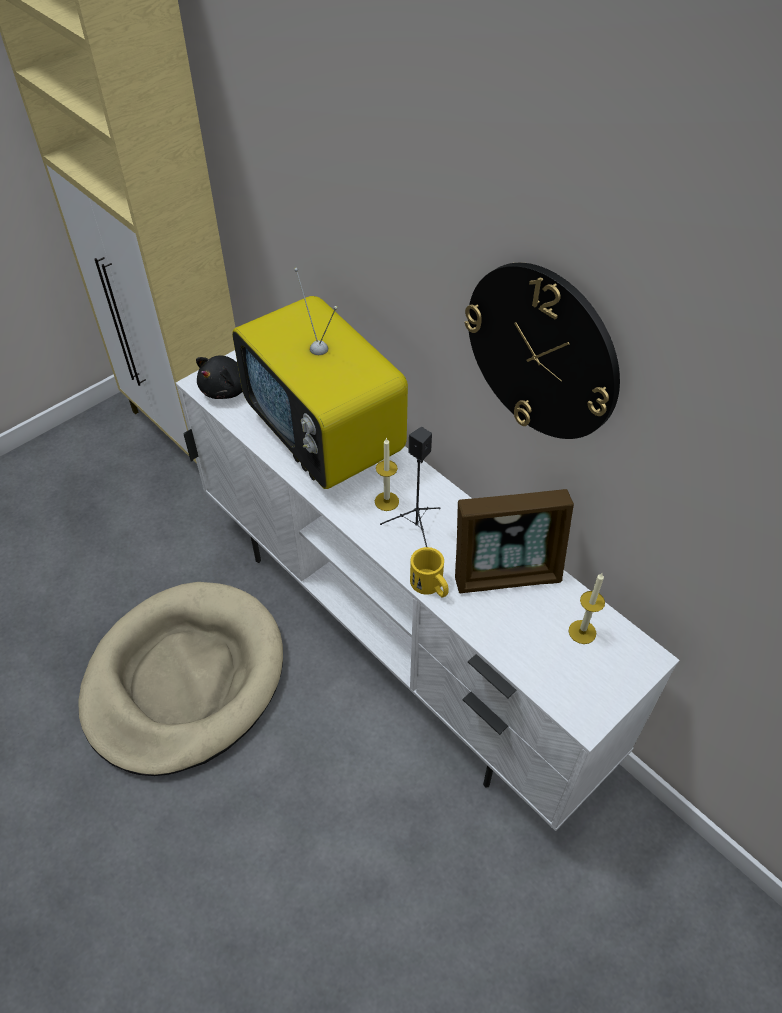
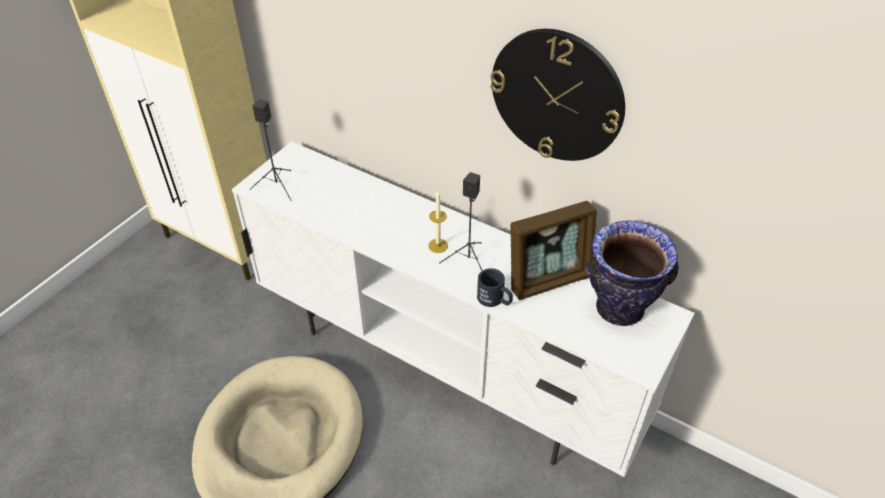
camera: 15 degrees left, 5 degrees down
black plush toy [196,355,243,399] -> black speaker [250,100,292,201]
television [232,268,408,489] -> none
yellow mug [410,547,449,598] -> black mug [477,268,513,307]
candle [568,573,605,644] -> vase [583,221,679,326]

